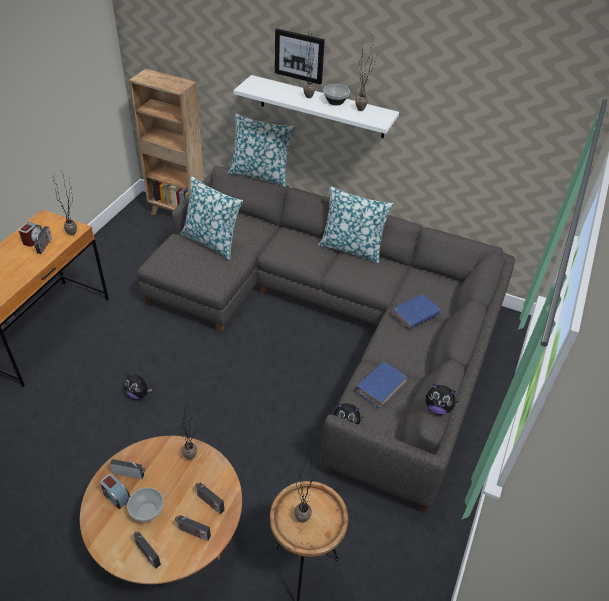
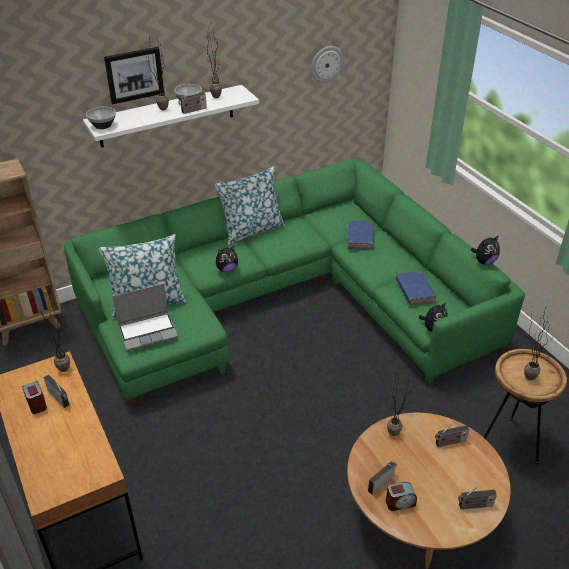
camera: 50 degrees left, 5 degrees down
plush toy [125,373,152,399] -> plush toy moved to [216,246,238,272]
bowl [127,488,163,522] -> bowl moved to [86,107,116,129]
grey sofa [137,166,515,512] -> green sofa [64,158,525,408]
radio [175,515,211,541] -> radio moved to [179,90,207,114]
pillow [228,113,295,187] -> none
none -> laptop [112,283,178,351]
none -> wall clock [311,46,344,83]

